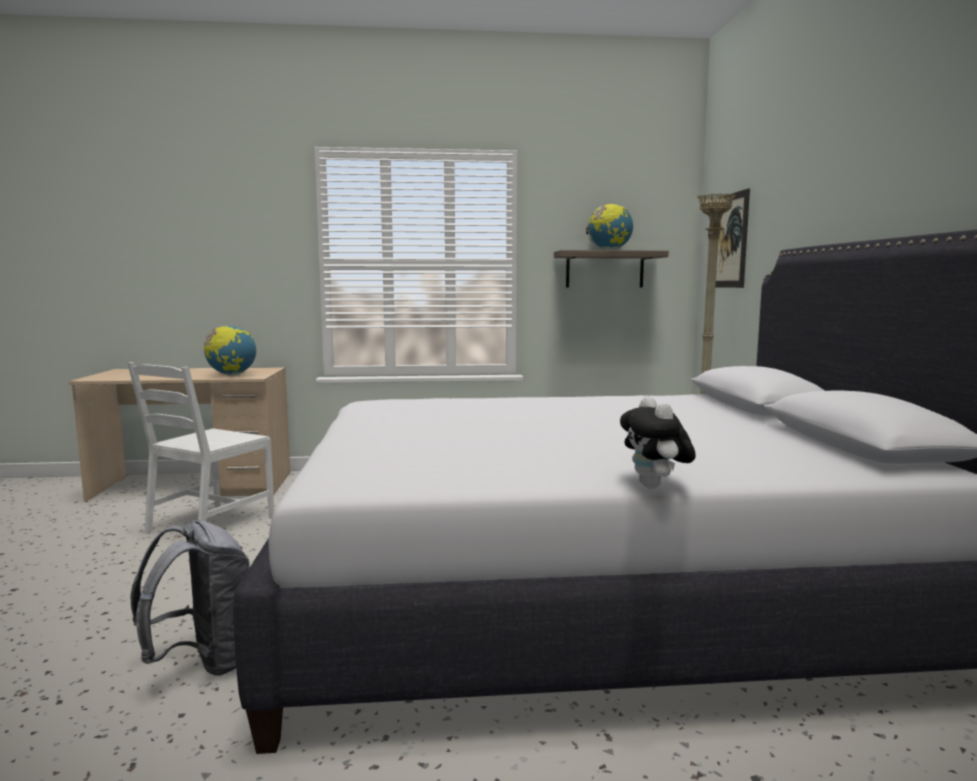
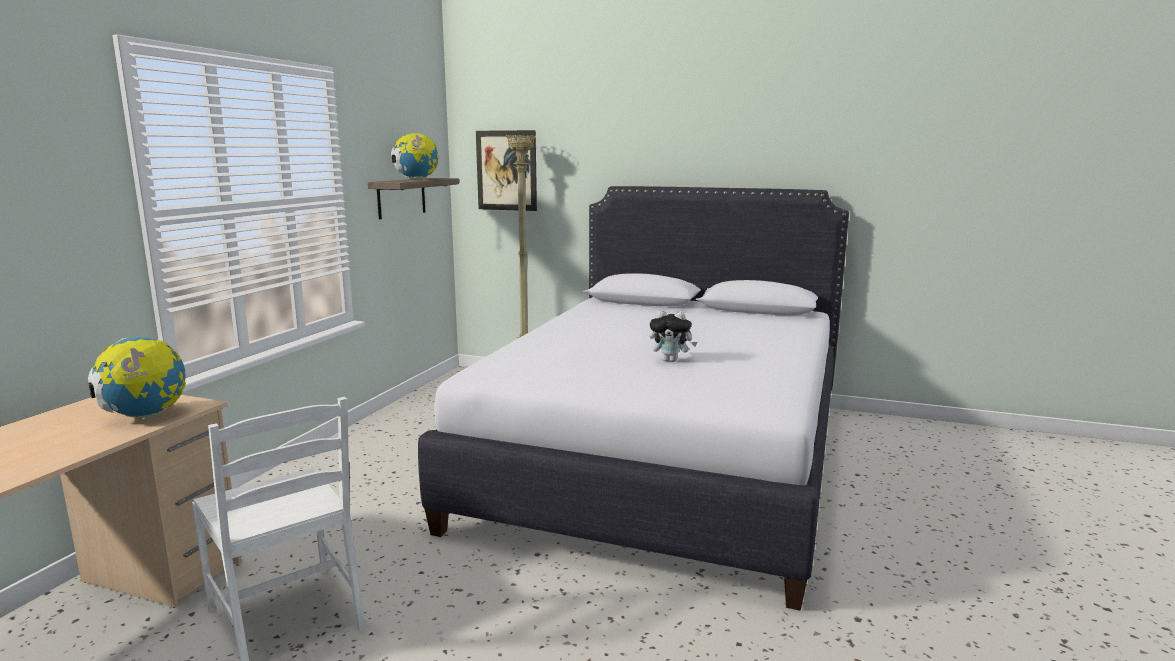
camera: 65 degrees left, 5 degrees up
grey backpack [130,520,250,676] -> none
plush toy [620,397,696,489] -> plush toy moved to [650,310,697,362]

